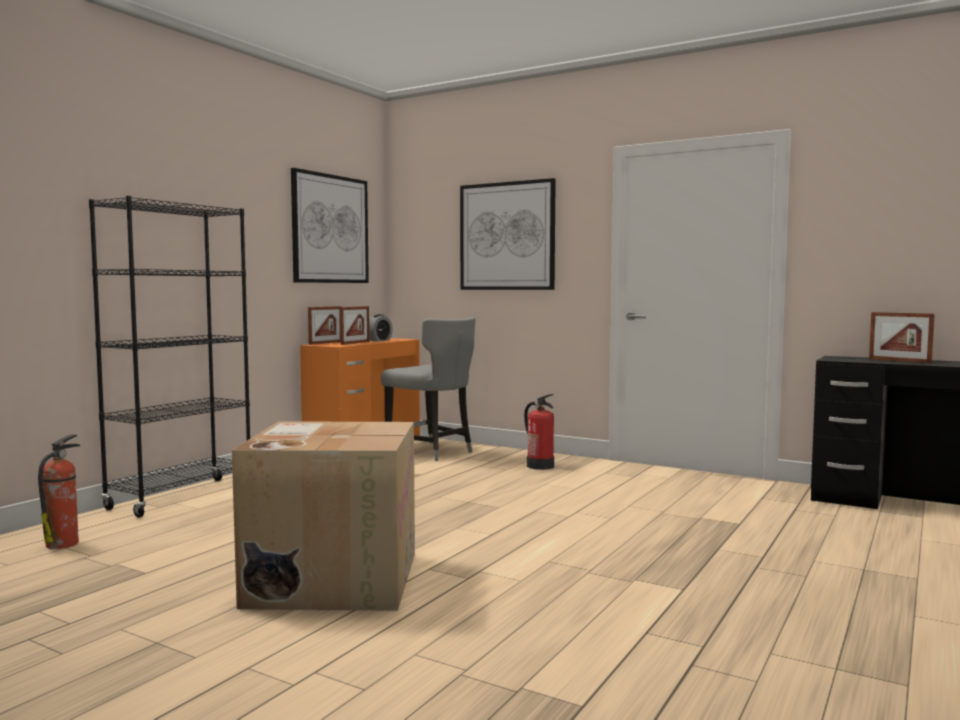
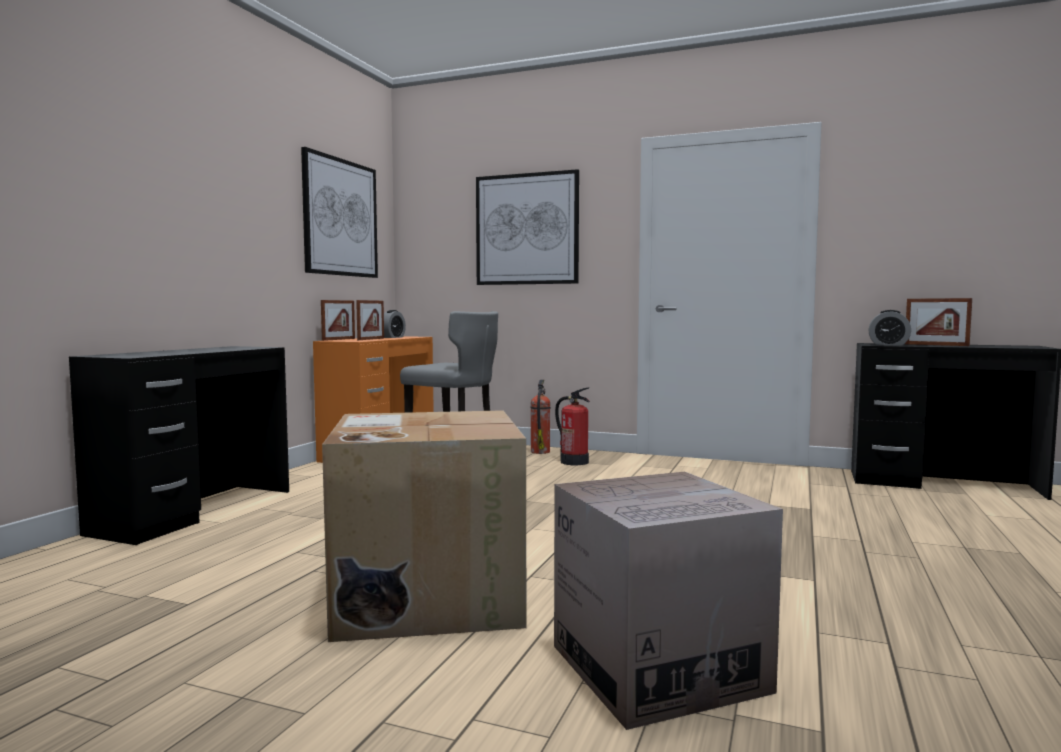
camera: 10 degrees left, 0 degrees up
fire extinguisher [38,434,81,549] -> fire extinguisher moved to [530,380,550,454]
black bookcase [89,196,250,518] -> black desk [69,346,289,545]
none -> cardboard box [554,472,783,730]
none -> alarm clock [868,310,911,345]

